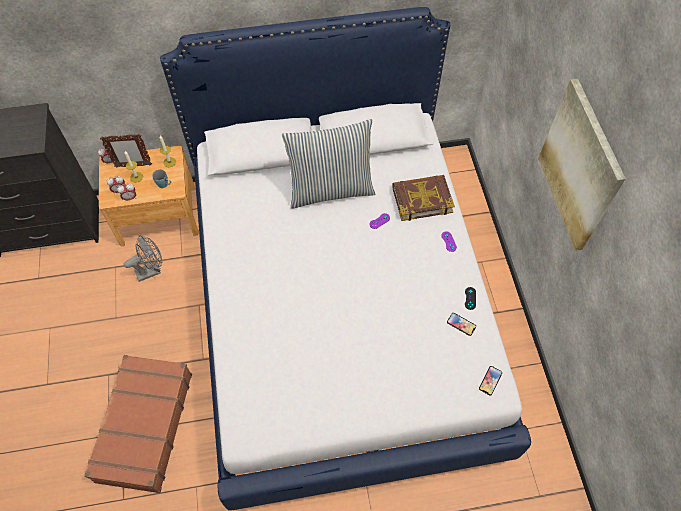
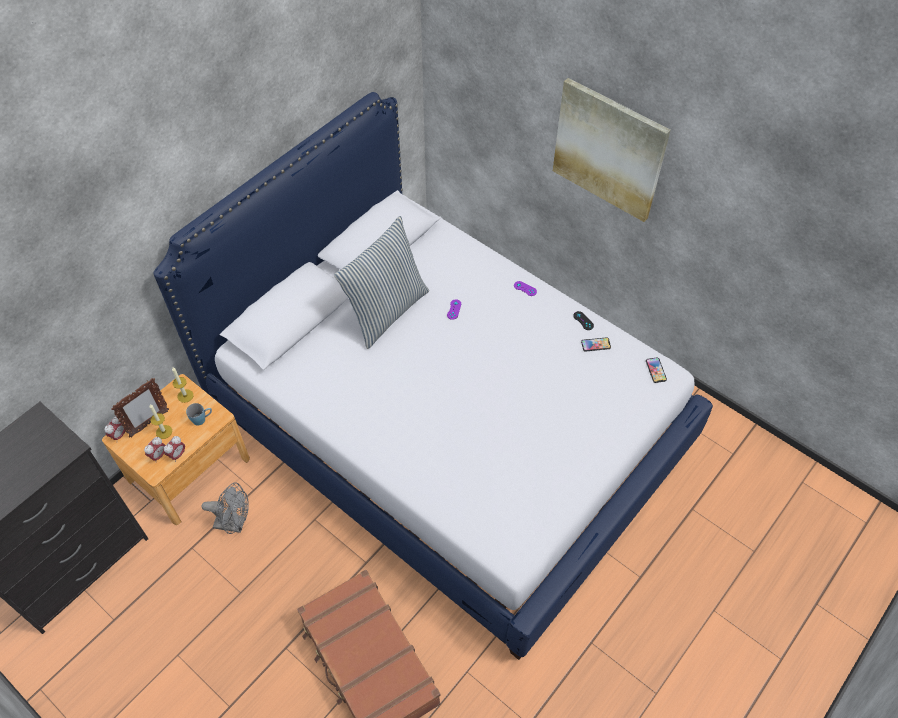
camera: 40 degrees left, 5 degrees down
grey fan [124,235,162,282] -> grey fan turned 75 degrees clockwise [202,483,249,534]
book [392,175,455,221] -> none

